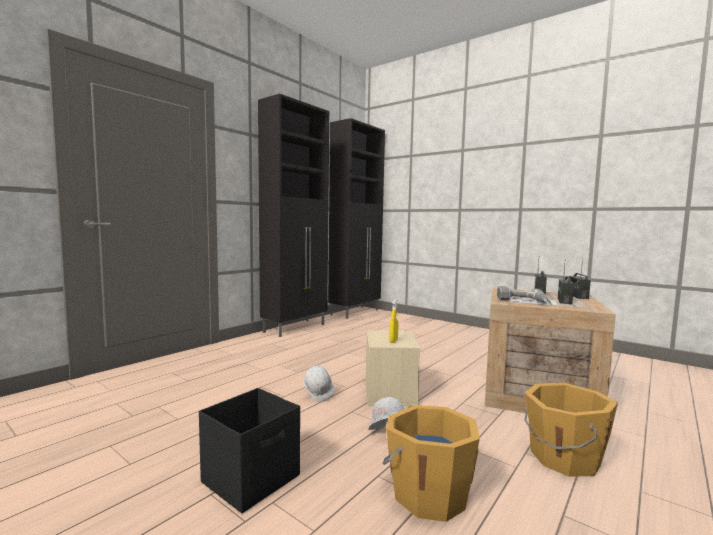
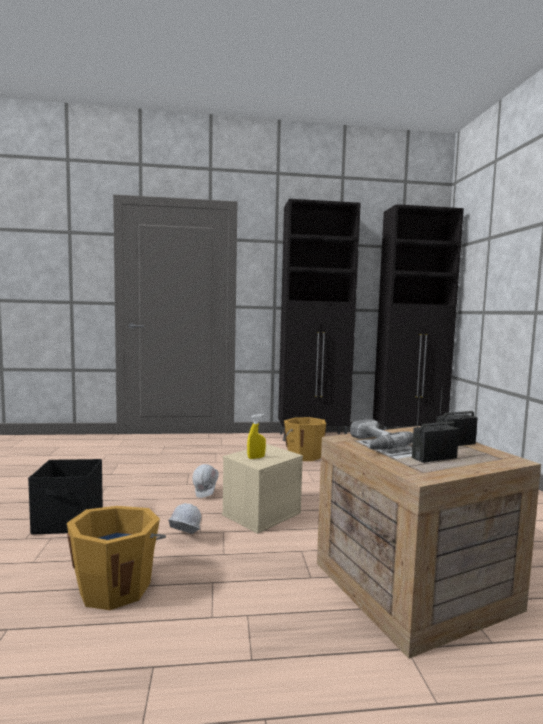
camera: 45 degrees right, 0 degrees up
orange bucket [524,383,618,477] -> orange bucket moved to [282,417,326,461]
radio [569,258,591,299] -> none

